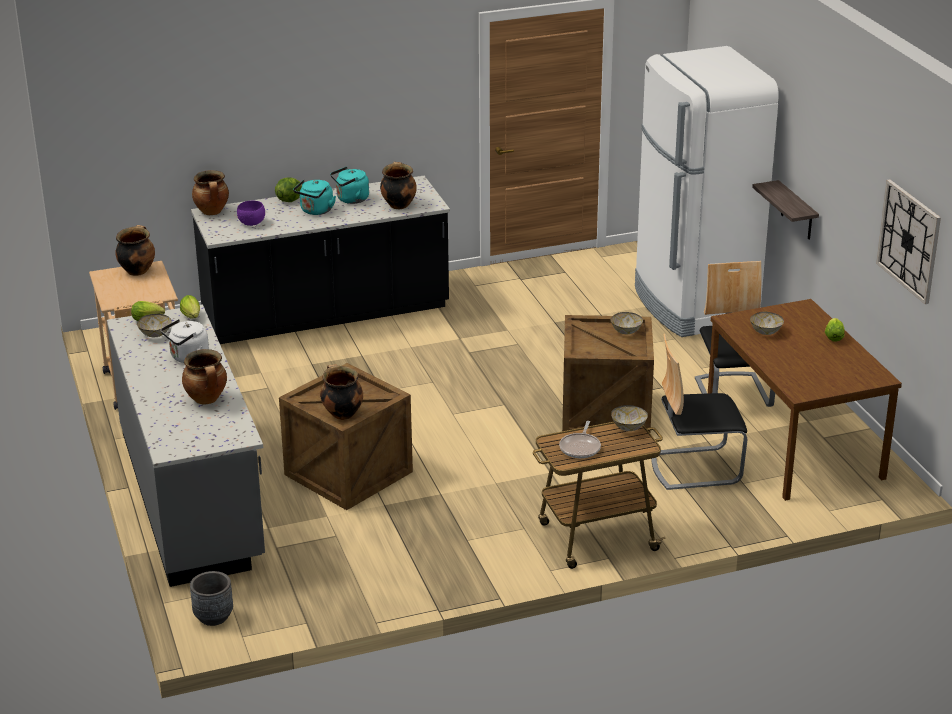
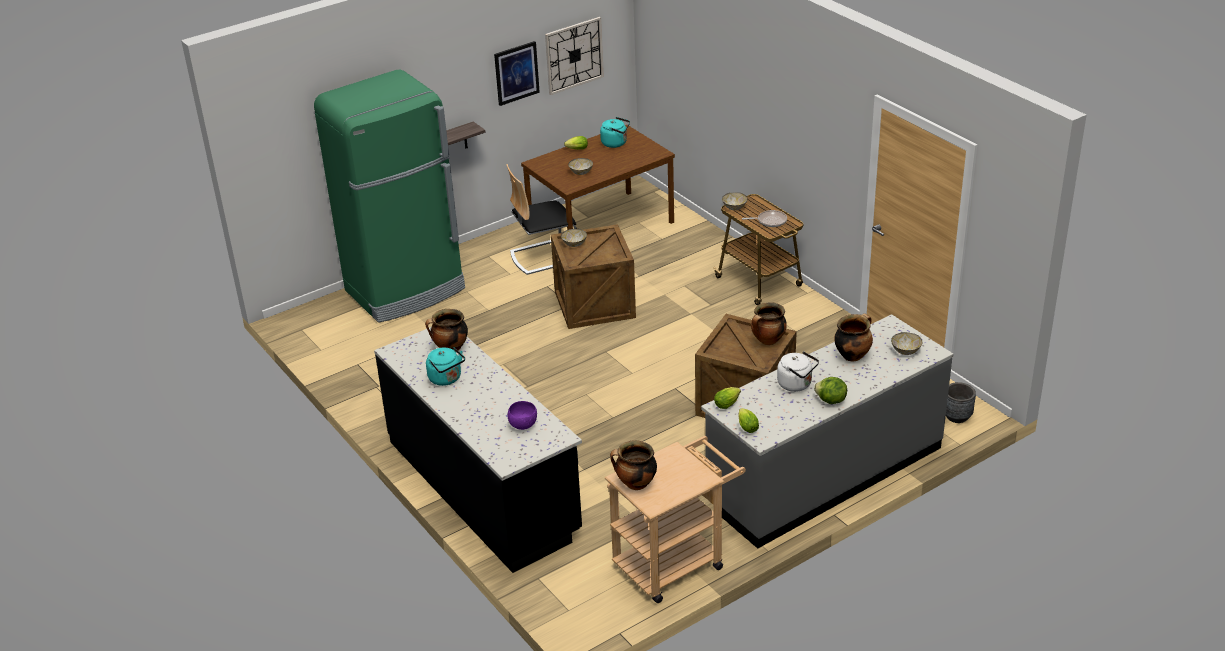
camera: 105 degrees left, 5 degrees up
bowl [137,314,172,337] -> bowl moved to [891,332,922,355]
cooking pot [192,170,229,215] -> none
lettuce [275,177,302,202] -> lettuce moved to [814,377,847,404]
turquoise kettle [293,180,336,215] -> turquoise kettle moved to [600,117,630,148]
white fridge [635,46,779,337] -> green fridge [314,69,465,323]
chair [651,334,747,490] -> none
none -> picture [494,41,540,106]

